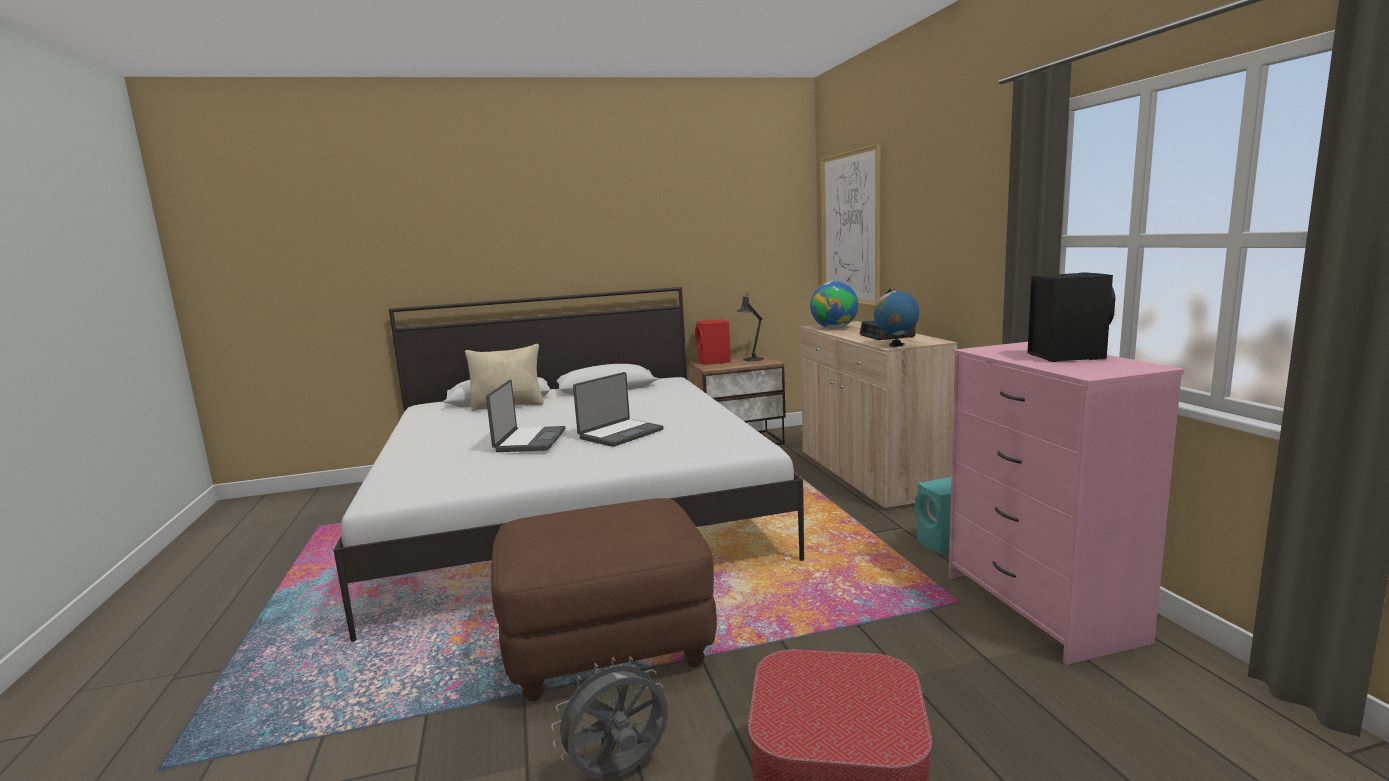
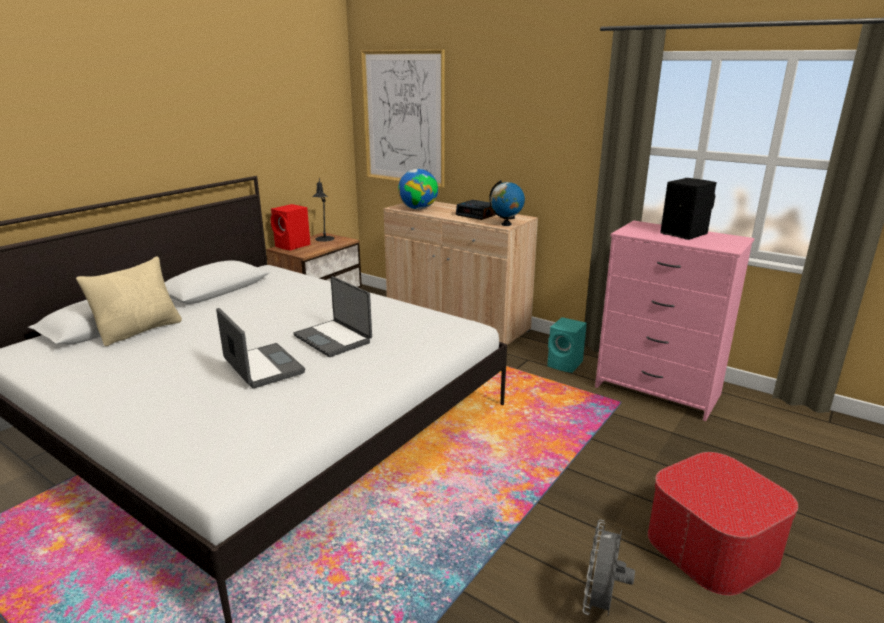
camera: 40 degrees left, 10 degrees up
brown ottoman [491,498,717,701] -> none
laptop [573,372,664,447] -> laptop turned 135 degrees clockwise [294,276,372,357]

